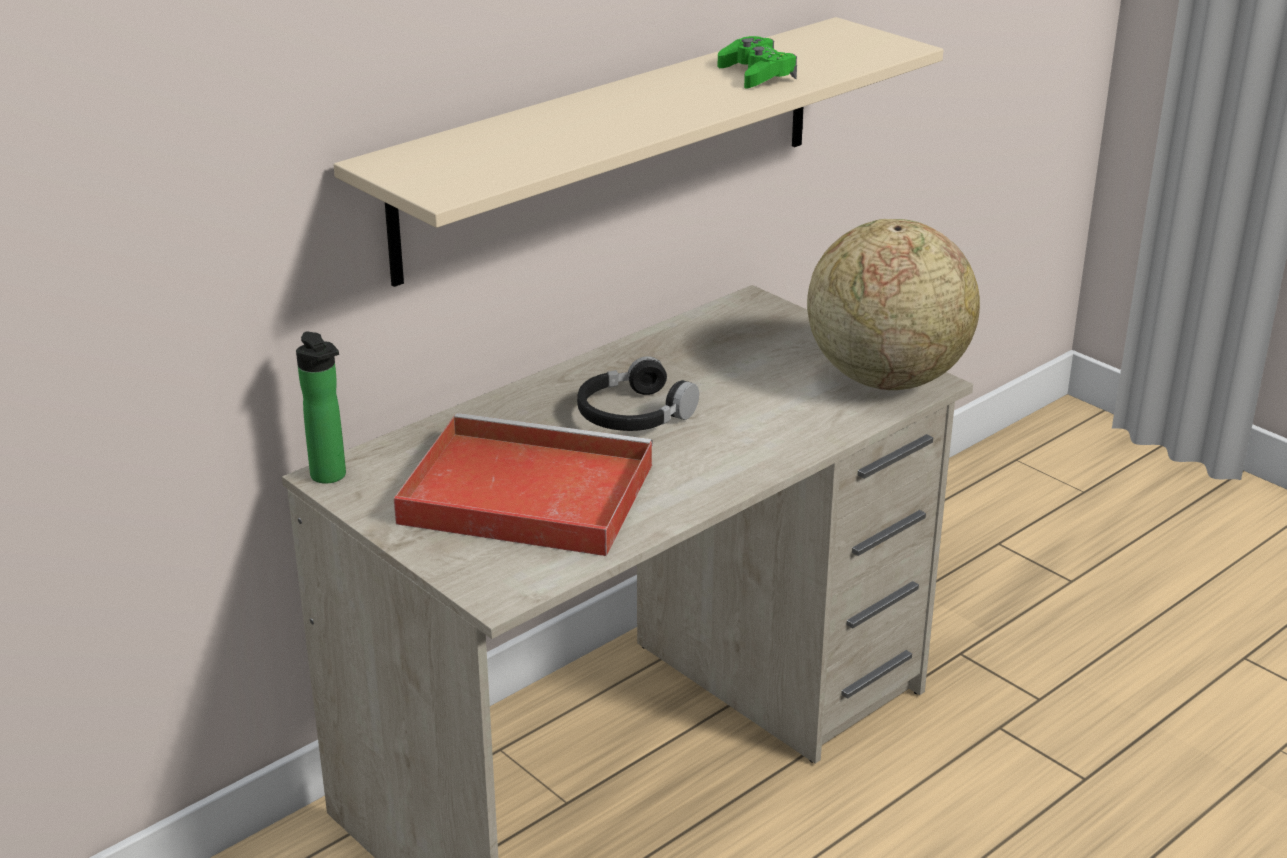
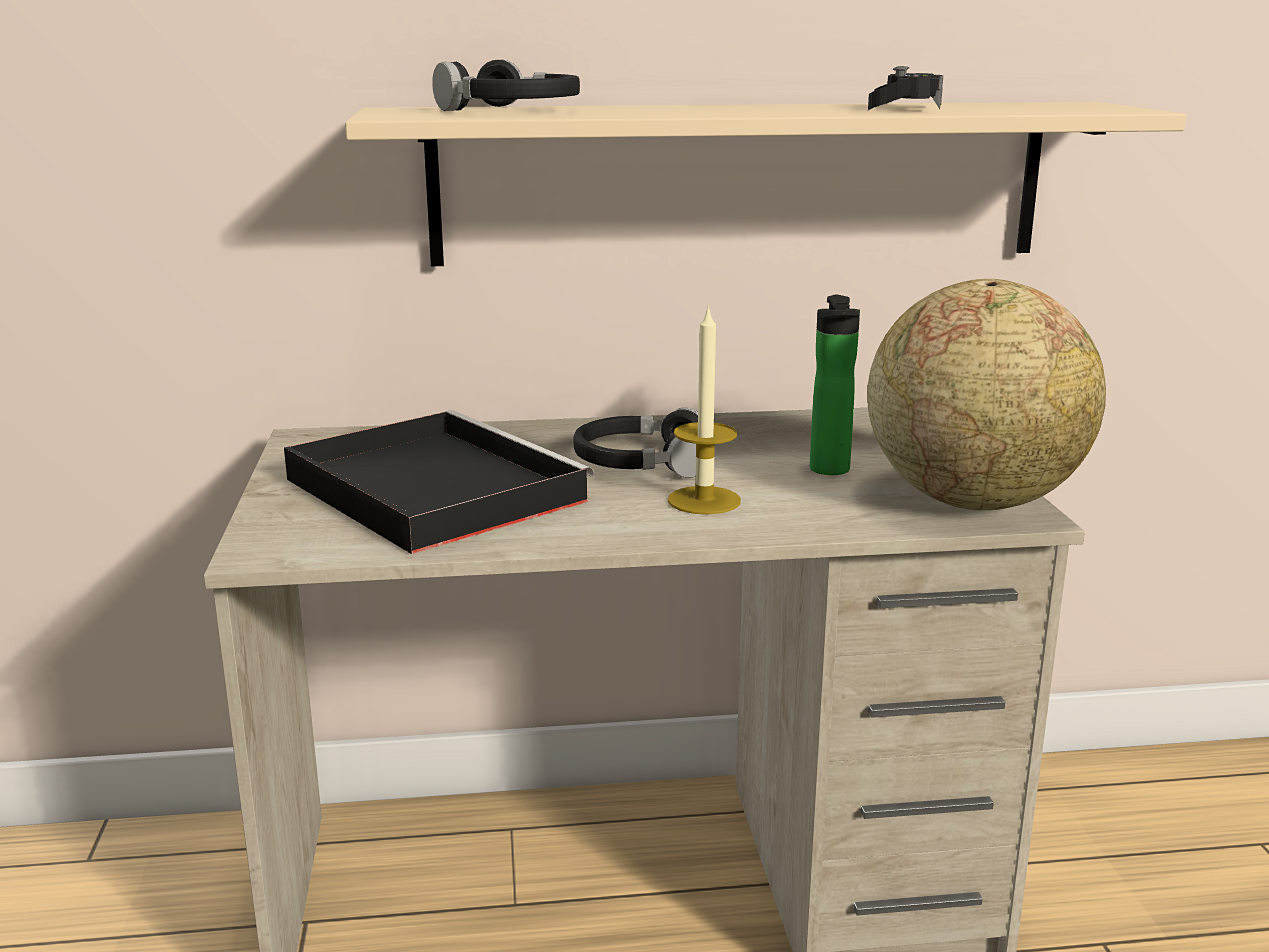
camera: 35 degrees right, 10 degrees down
bottle [296,332,346,484] -> bottle moved to [810,295,860,475]
red tray [394,413,653,556] -> black tray [284,410,594,554]
green game controller [718,36,797,89] -> black game controller [868,66,943,110]
none -> black headphones [432,60,580,111]
none -> candle [668,305,741,515]

